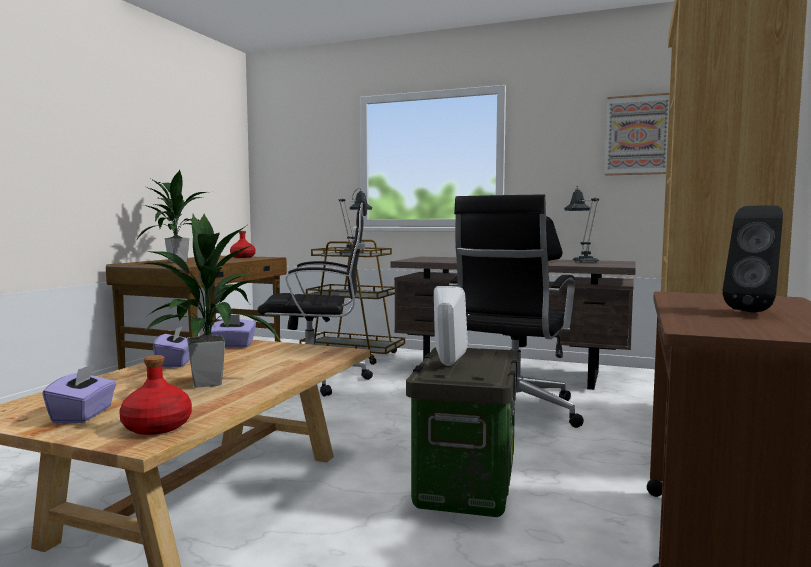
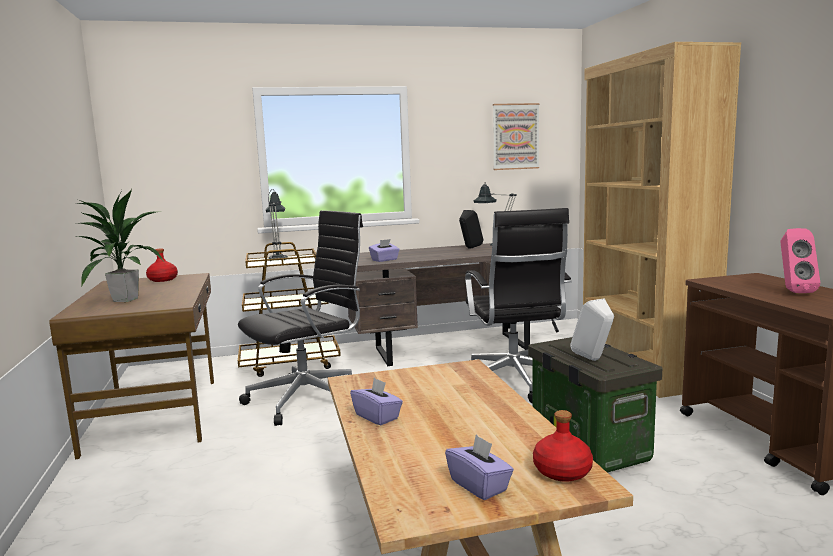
camera: 35 degrees left, 5 degrees up
potted plant [143,213,282,388] -> none
purple tissue box [211,315,256,348] -> purple tissue box moved to [369,239,400,262]
black speaker [722,205,783,313] -> pink speaker [781,228,821,293]

